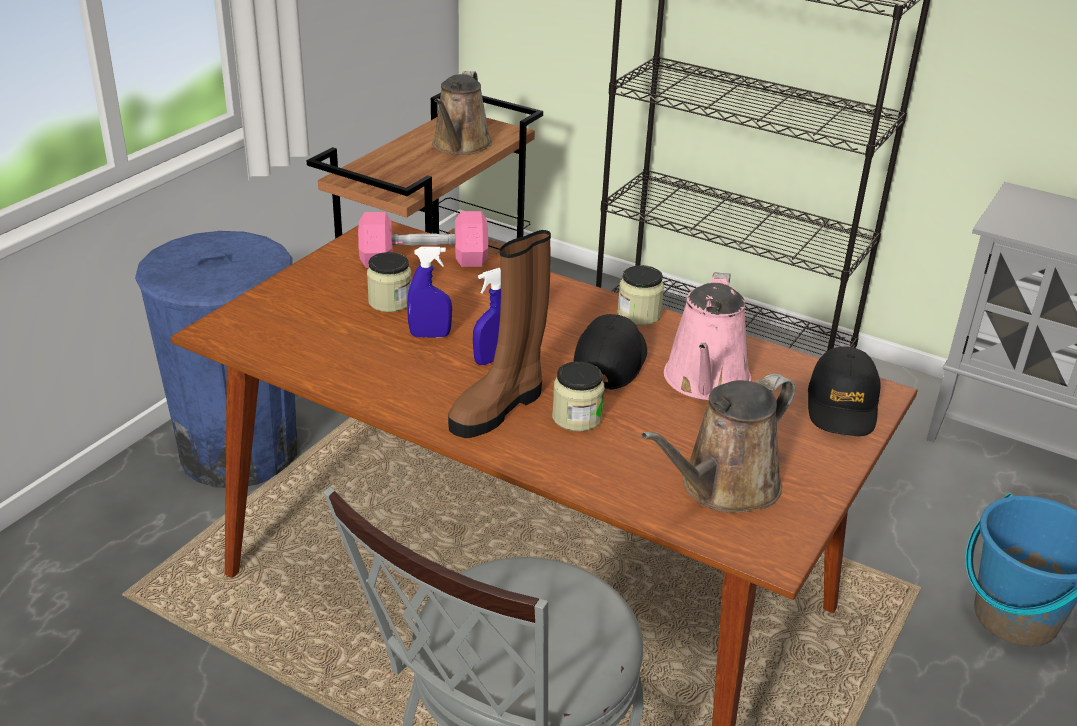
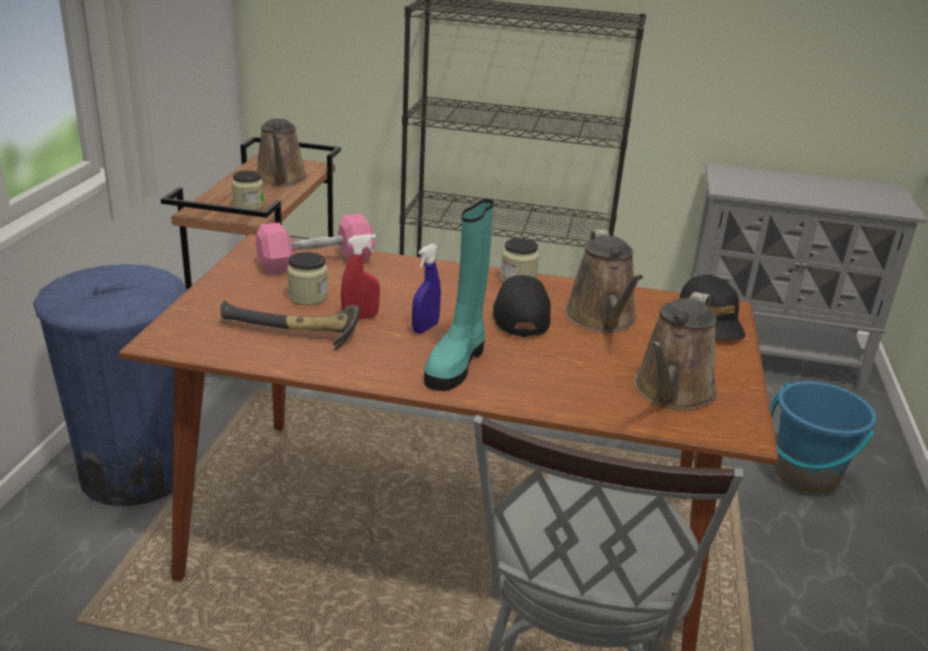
camera: 20 degrees left, 5 degrees down
blue spray bottle [407,247,452,338] -> red spray bottle [341,234,380,319]
brown boot [448,230,551,438] -> turquoise boot [424,199,494,391]
jar [552,361,604,431] -> jar moved to [232,170,264,210]
pink watering can [664,272,751,400] -> brown watering can [565,229,643,332]
none -> hammer [220,301,360,351]

